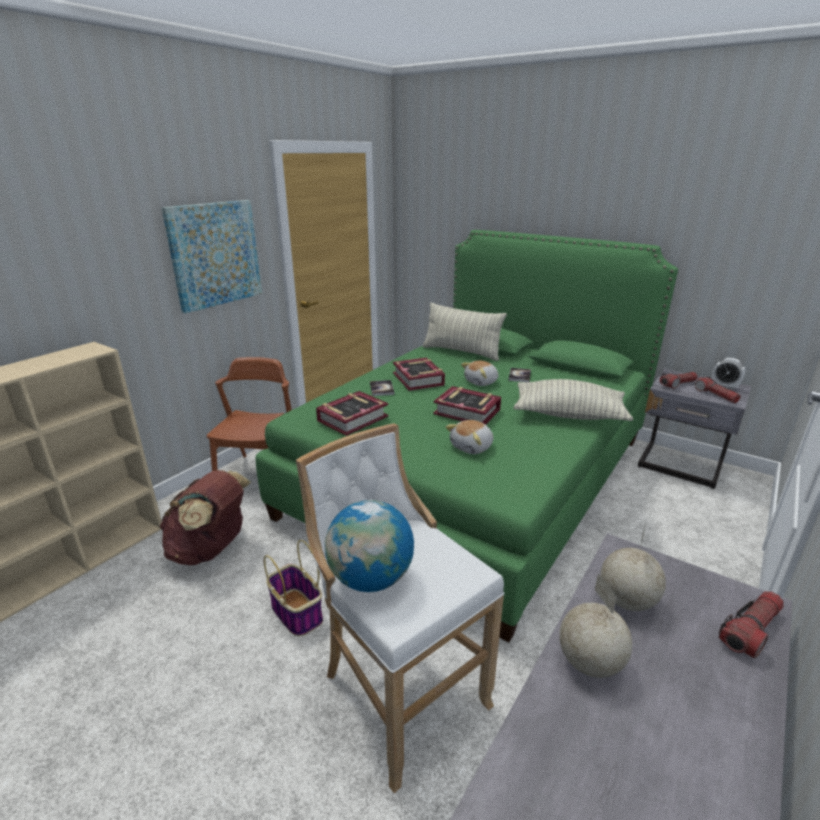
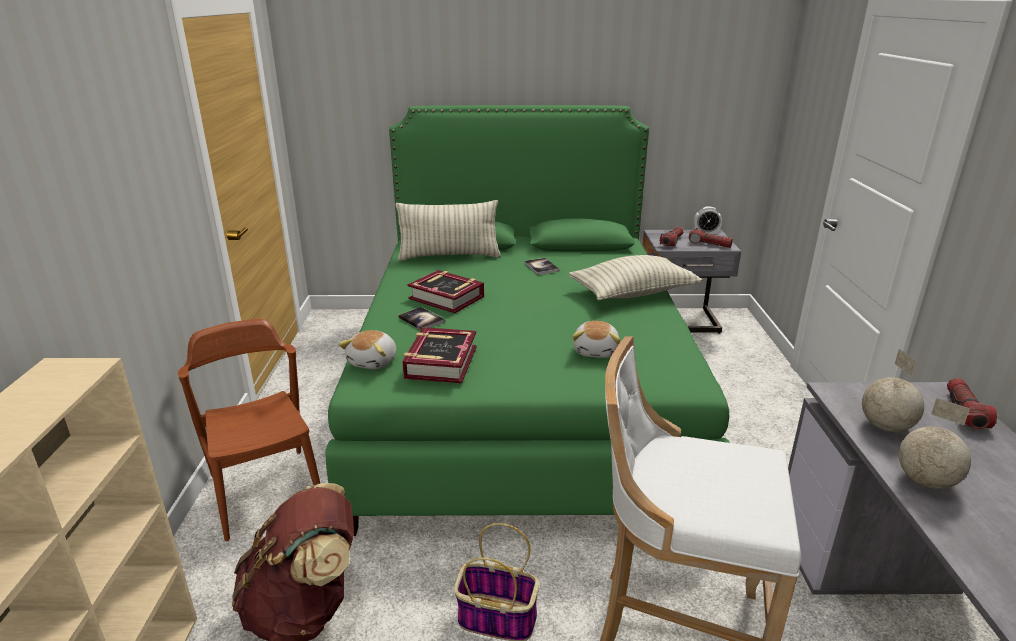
camera: 35 degrees left, 0 degrees up
picture [162,200,262,313] -> none
globe [325,500,414,592] -> none
book [433,386,501,425] -> none
plush toy [461,361,499,386] -> plush toy moved to [338,330,396,370]

